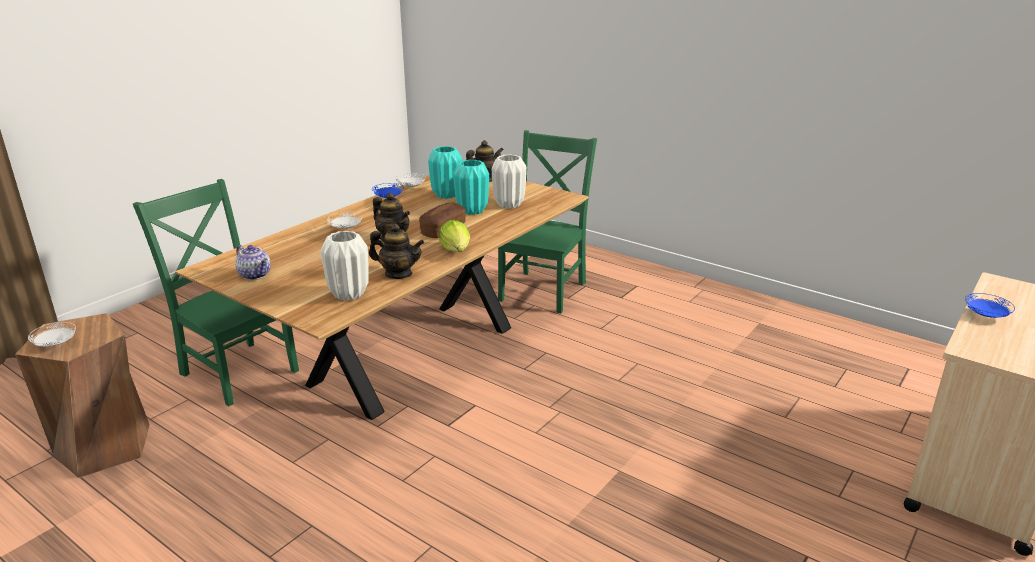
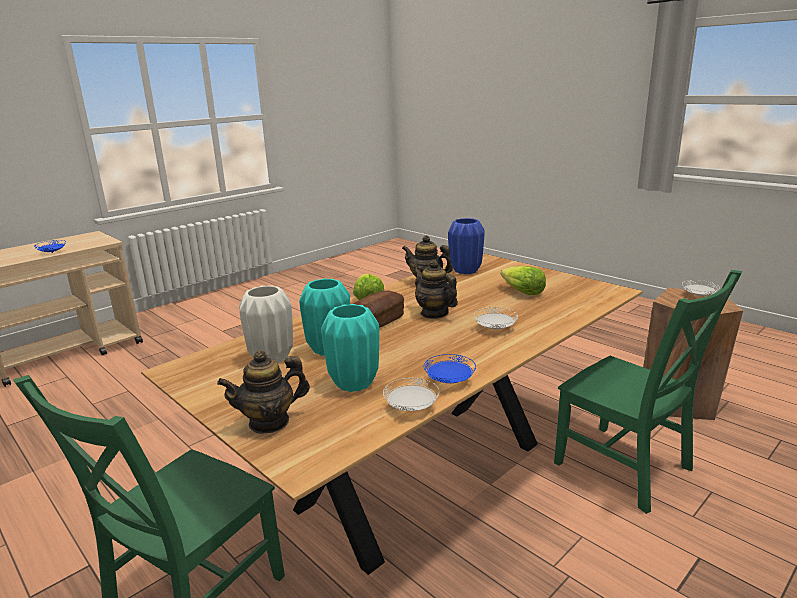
camera: 170 degrees left, 5 degrees down
teapot [235,245,271,280] -> none
white vase [321,231,369,301] -> blue vase [448,218,485,274]
none -> lettuce [501,266,546,295]

